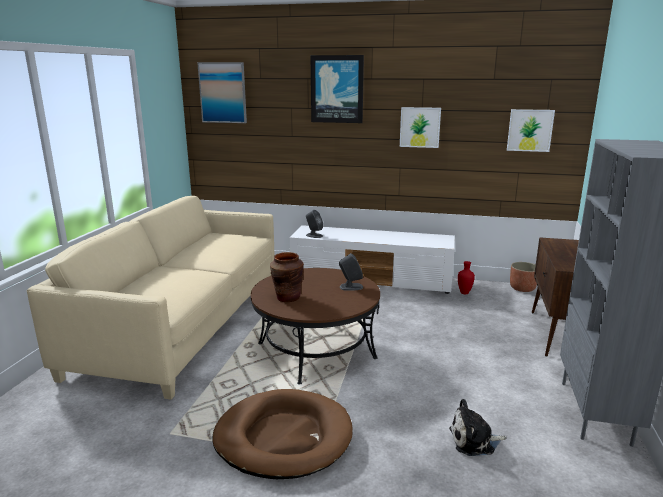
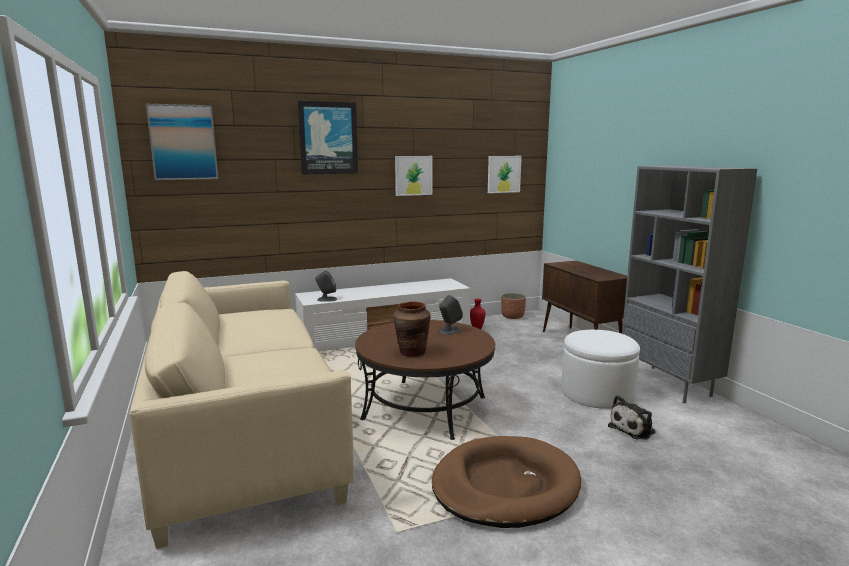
camera: 35 degrees left, 5 degrees down
none -> white ottoman [561,330,640,409]

